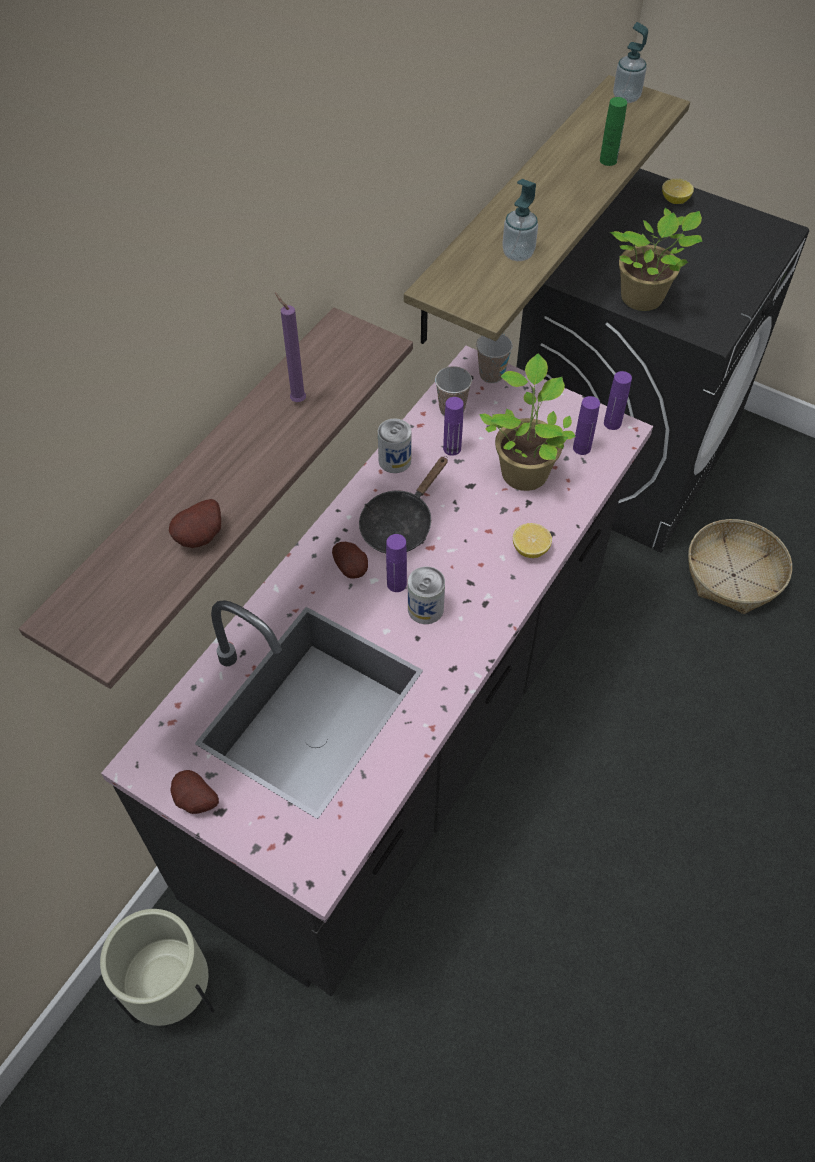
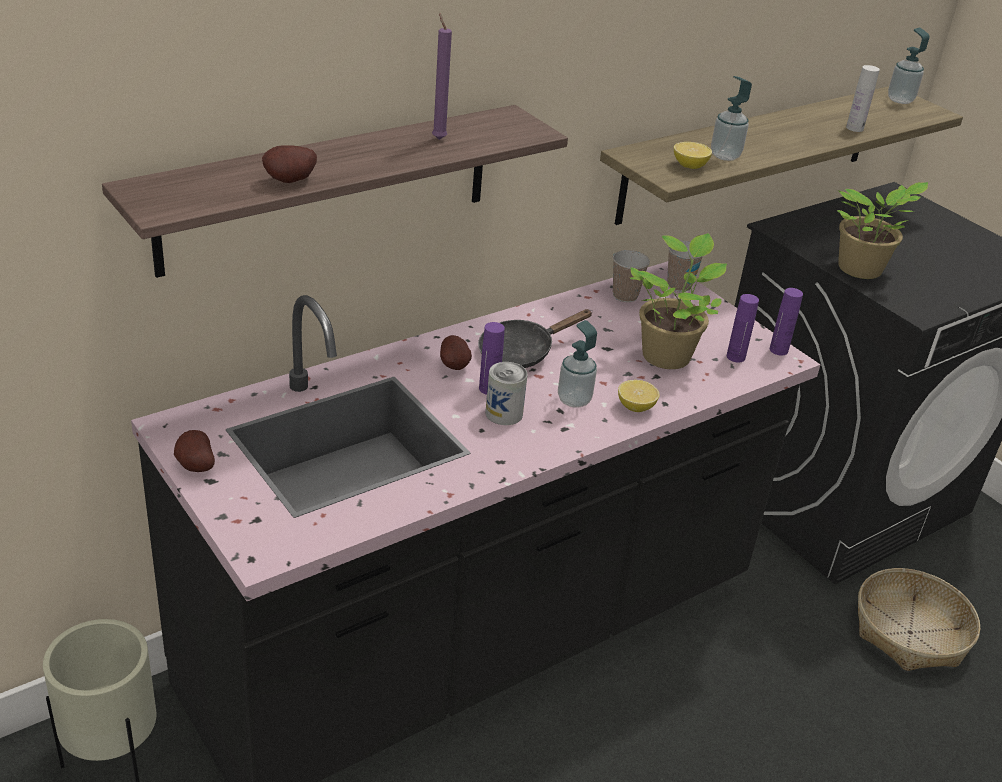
camera: 20 degrees right, 20 degrees down
can [378,418,411,473] -> none
purple bottle [443,397,464,456] -> none
green bottle [600,97,627,166] -> white bottle [846,65,880,132]
lemon [662,179,694,204] -> lemon moved to [674,142,712,169]
none -> soap dispenser [558,320,597,408]

